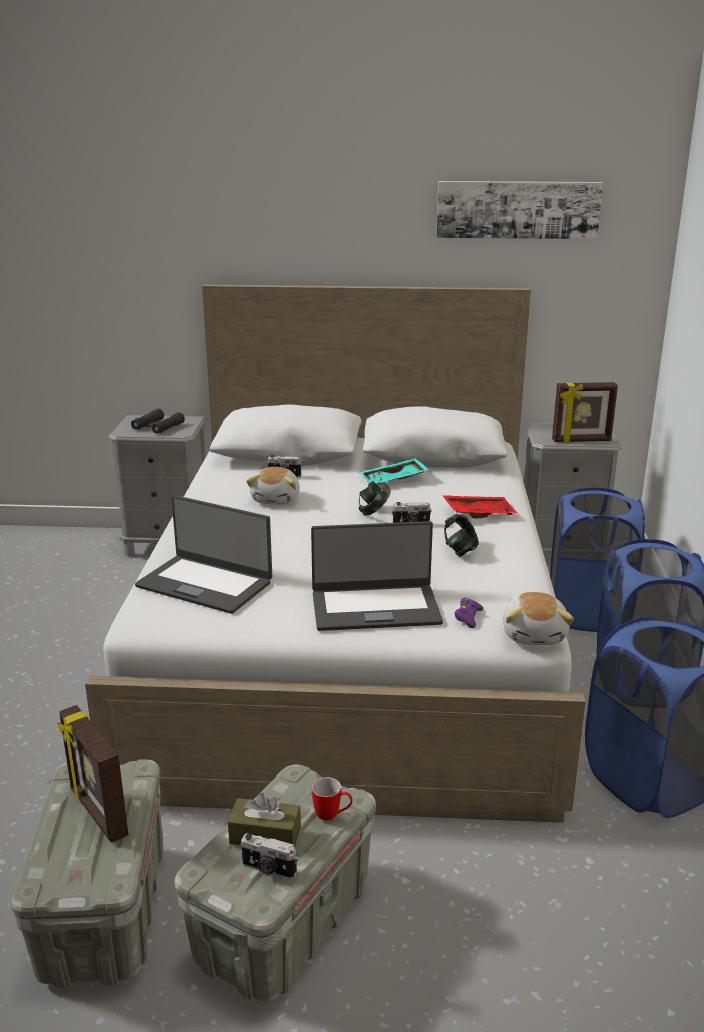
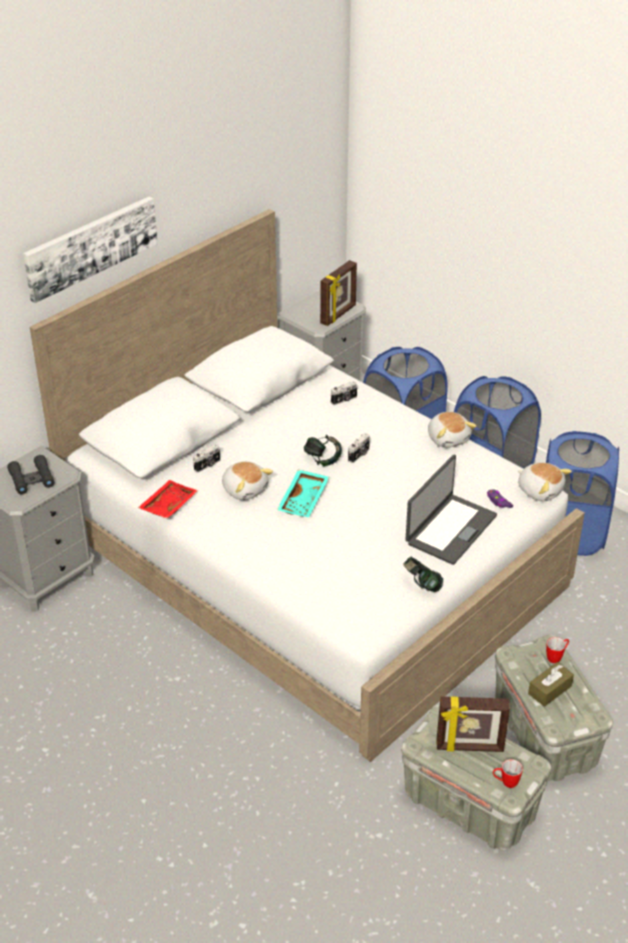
camera: 50 degrees left, 15 degrees up
laptop [135,495,272,614] -> none
camera [241,833,297,880] -> camera moved to [331,381,358,405]
turquoise tray [359,458,429,484] -> turquoise tray moved to [277,470,329,517]
picture [436,181,603,239] -> picture moved to [23,197,158,303]
red tray [442,495,518,518] -> red tray moved to [138,480,198,519]
headphones [444,514,479,557] -> headphones moved to [403,557,443,592]
none -> plush toy [428,412,476,448]
none -> mug [493,759,523,788]

